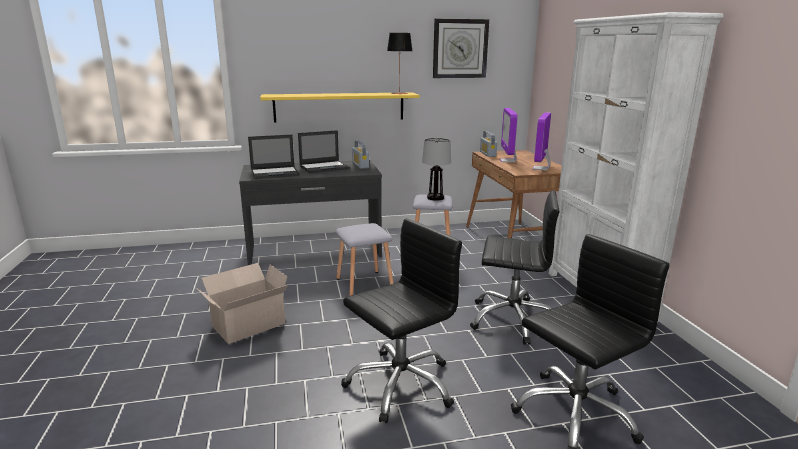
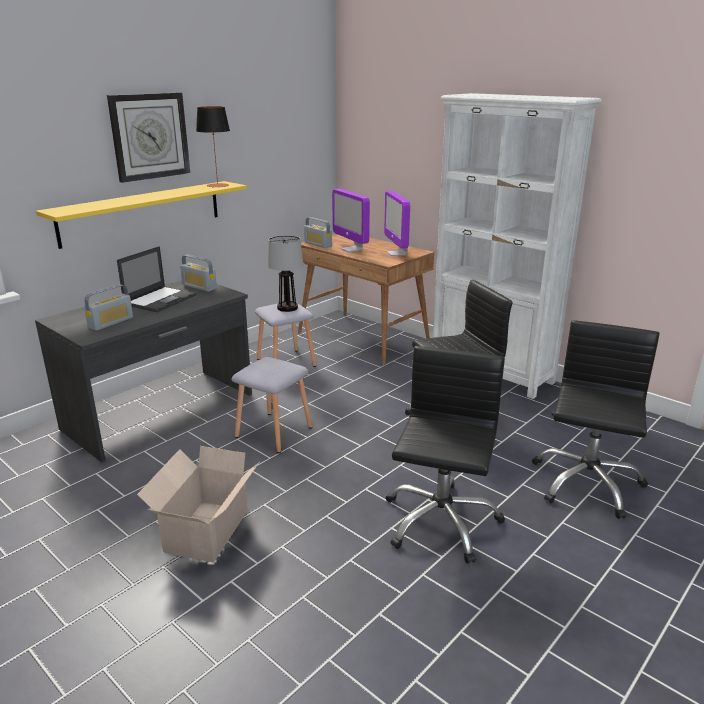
camera: 35 degrees left, 5 degrees up
laptop [248,135,300,179] -> radio [84,284,133,331]
wall clock [433,19,489,78] -> wall clock moved to [107,92,190,183]

